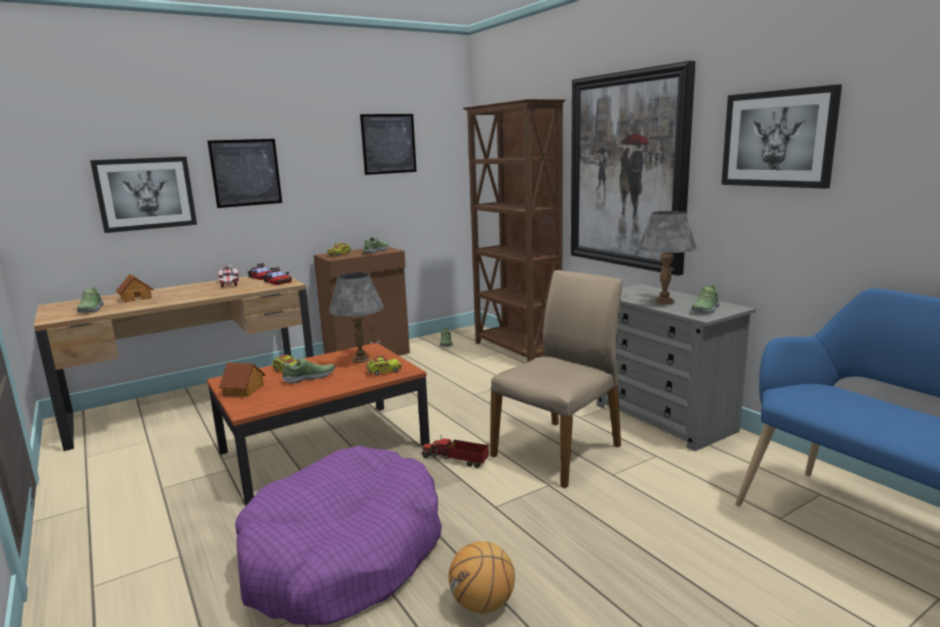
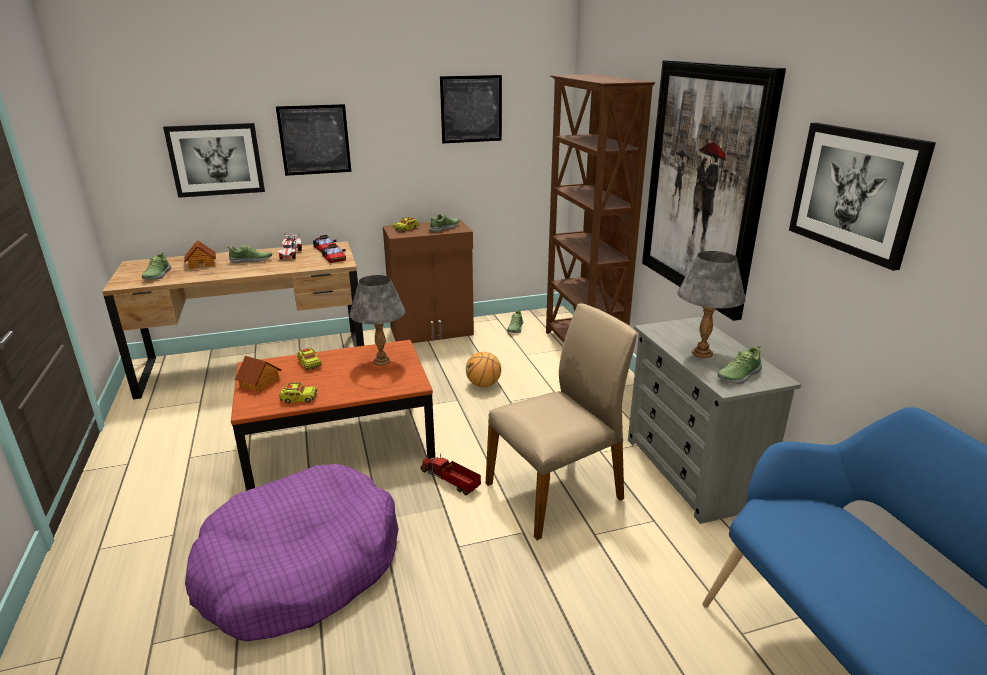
camera: 15 degrees right, 10 degrees up
shoe [281,359,335,384] -> shoe moved to [227,245,272,264]
toy truck [366,356,402,376] -> toy truck moved to [279,382,317,404]
basketball [449,541,515,613] -> basketball moved to [466,352,501,387]

